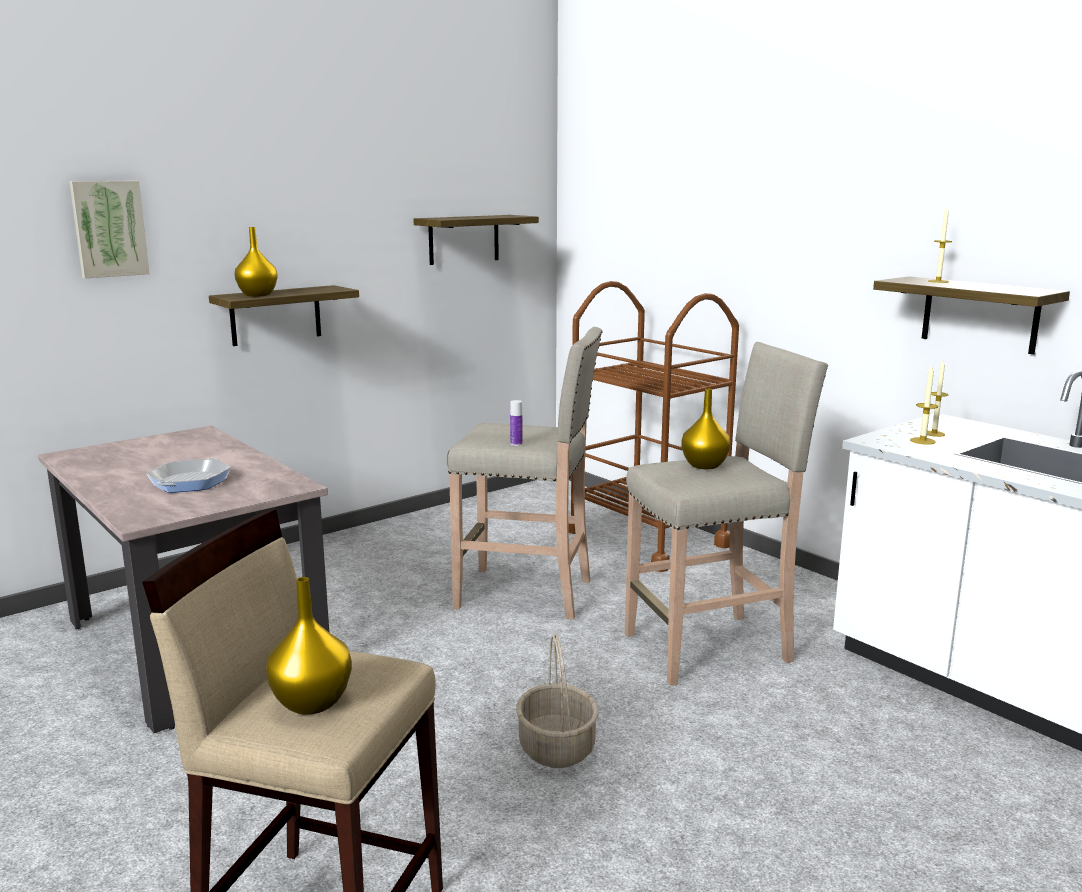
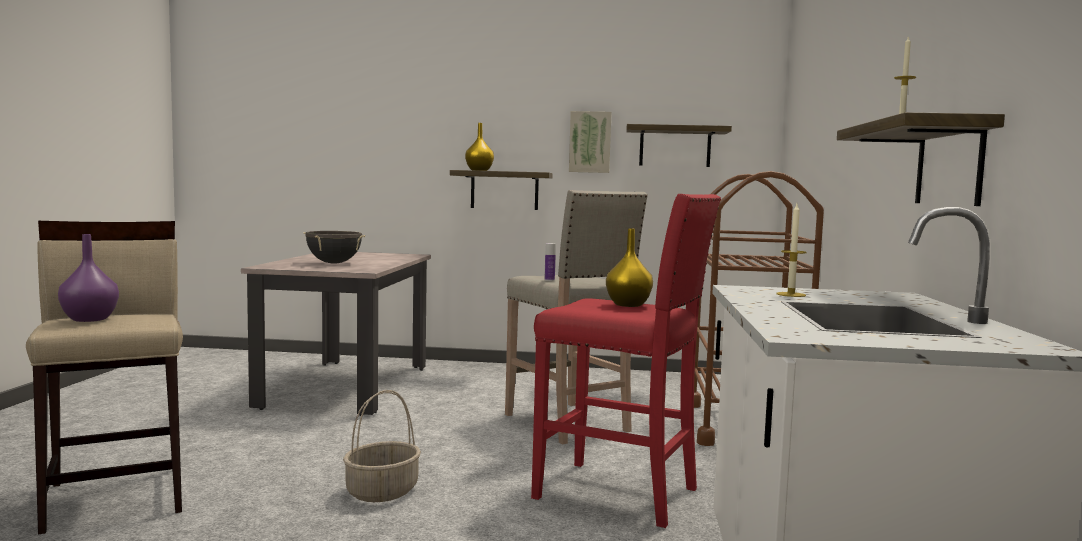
camera: 45 degrees right, 10 degrees down
picture [69,181,150,278] -> picture moved to [569,111,612,173]
frying pan [146,458,231,493] -> black cooking pot [304,231,365,264]
yellow vase [266,577,352,715] -> purple vase [58,234,119,322]
beige stool [625,342,828,686] -> red stool [531,194,721,528]
candle [927,361,948,437] -> none

